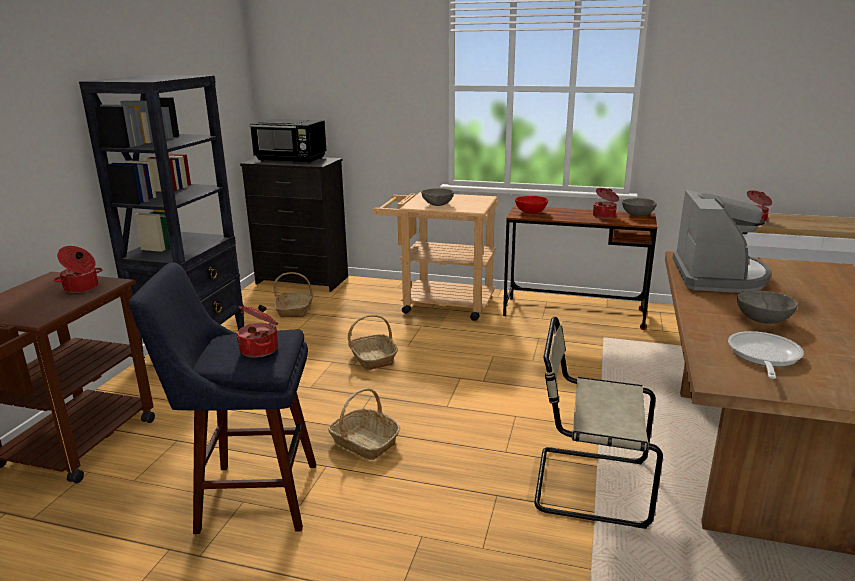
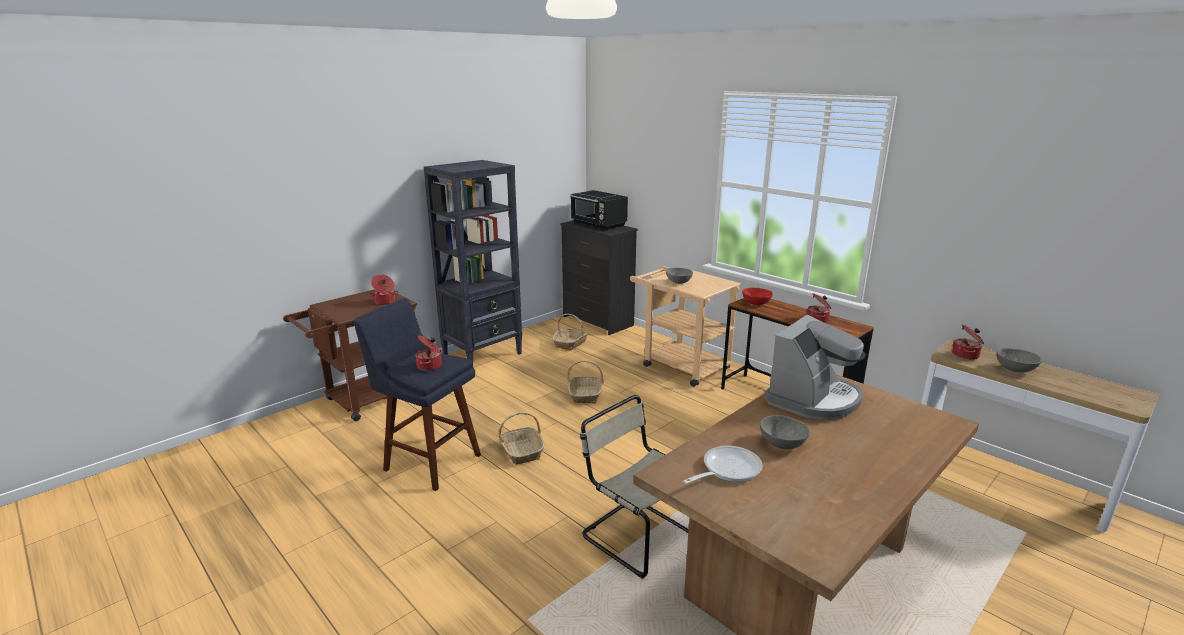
camera: 30 degrees right, 0 degrees up
grey bowl [622,198,657,216] -> grey bowl moved to [996,348,1041,372]

